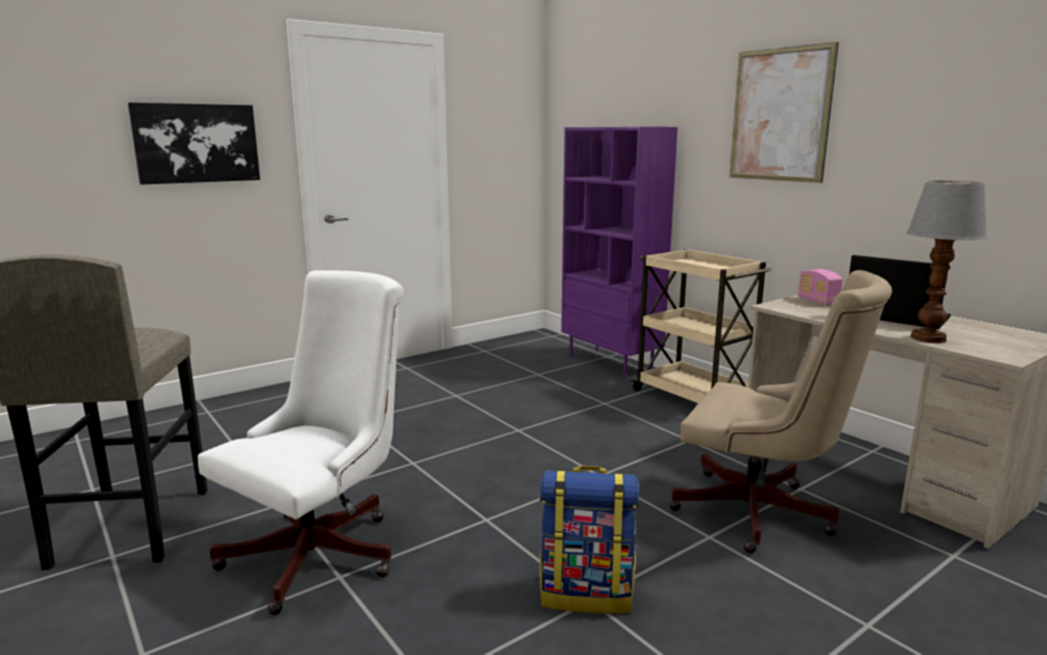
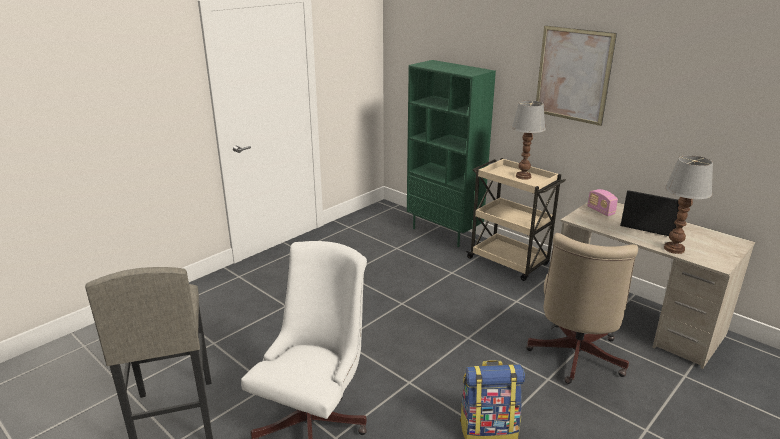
camera: 10 degrees left, 10 degrees up
picture [128,102,260,185] -> none
purple bookcase [561,127,678,378] -> green bookcase [407,60,496,247]
beige office chair [669,270,892,553] -> beige office chair turned 90 degrees clockwise [526,233,638,384]
none -> table lamp [511,100,546,180]

